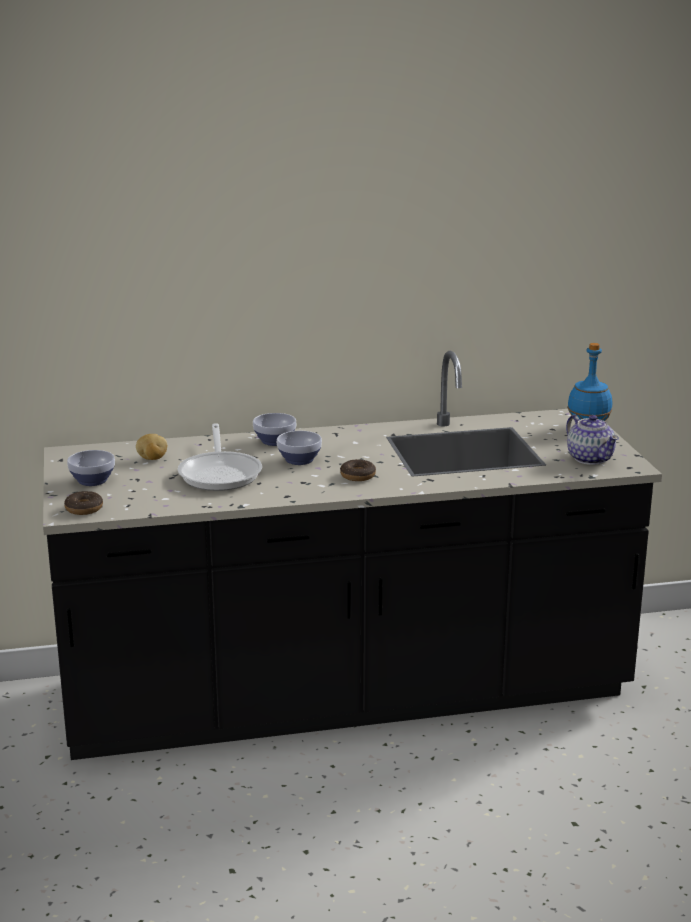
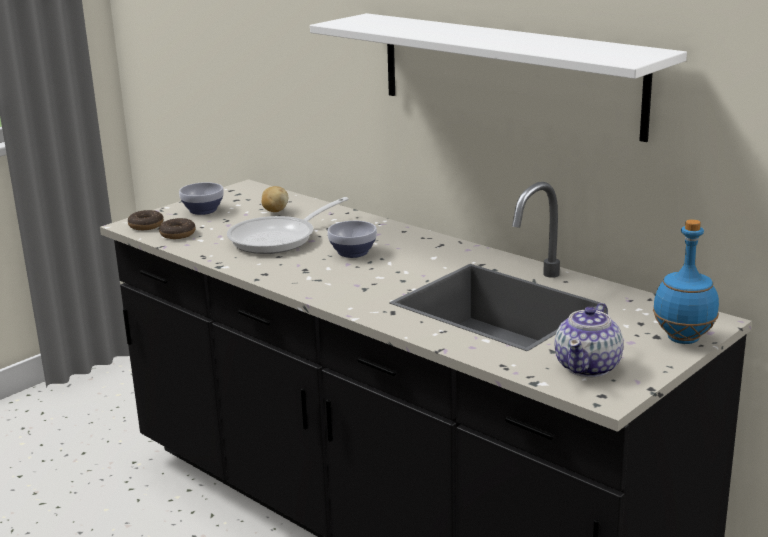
camera: 55 degrees right, 0 degrees up
bowl [253,413,297,446] -> none
donut [340,459,376,481] -> donut moved to [159,218,196,239]
none -> white shelf [310,13,687,142]

